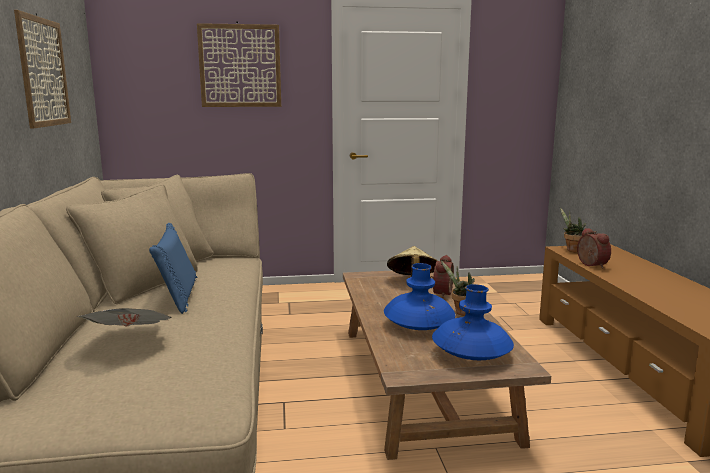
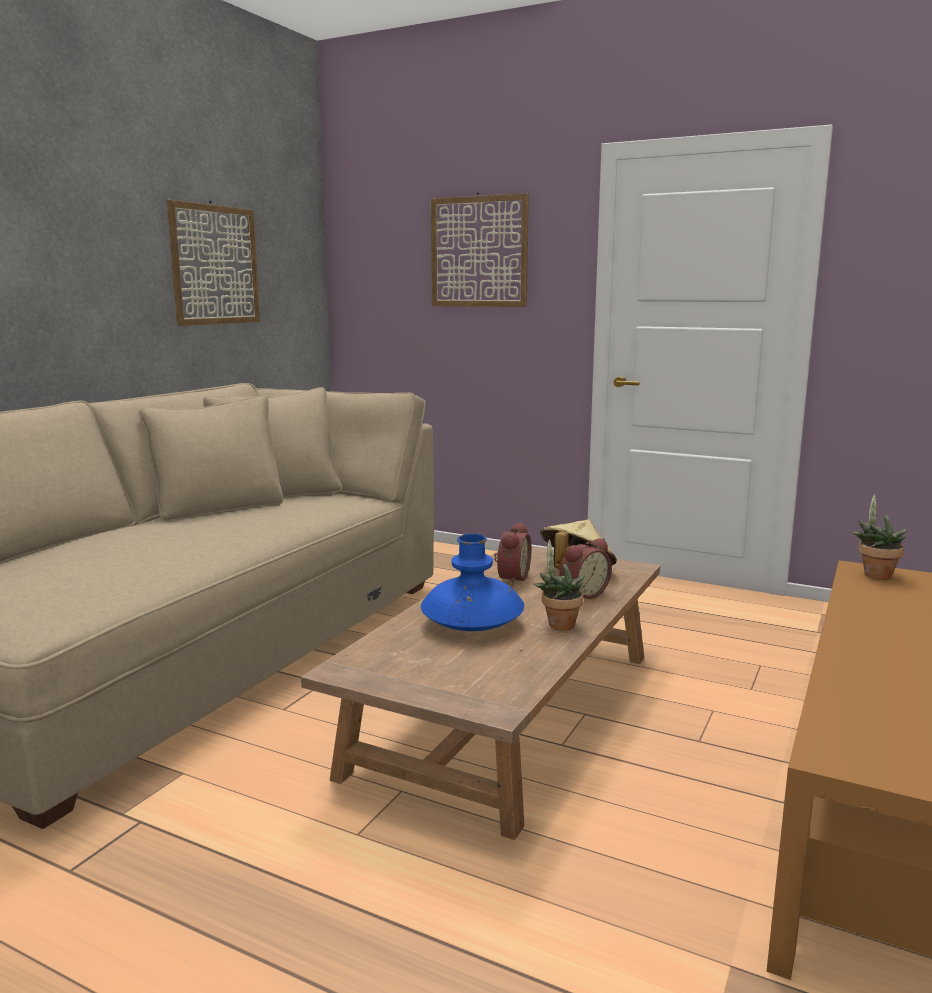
camera: 35 degrees right, 0 degrees up
newspaper [76,308,171,327] -> none
blue pillow [149,223,197,314] -> none
blue vase [432,284,514,360] -> none
alarm clock [577,228,611,269] -> alarm clock moved to [494,523,531,585]

